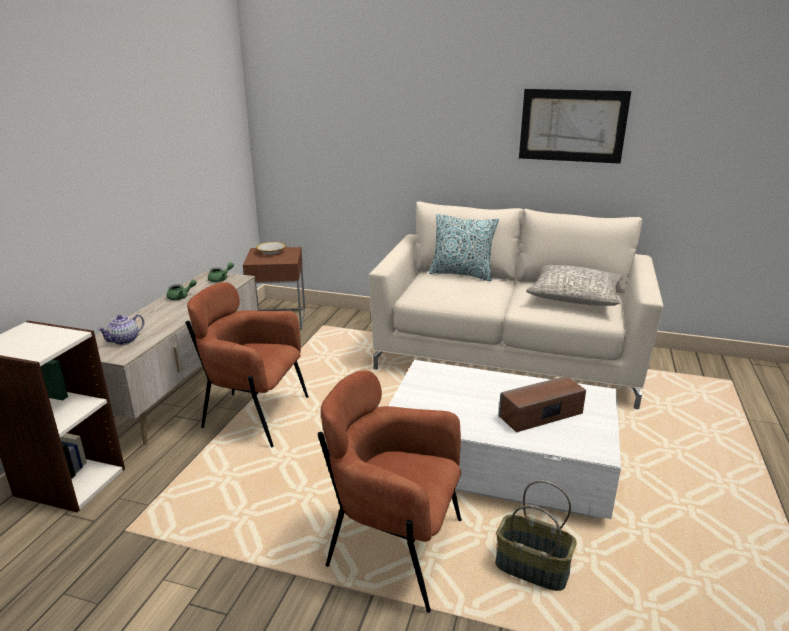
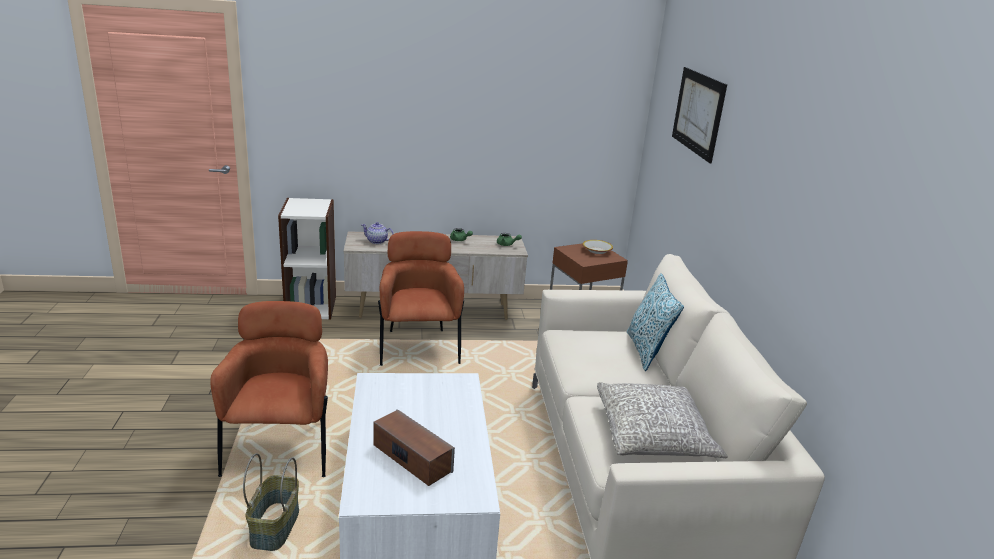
camera: 65 degrees right, 0 degrees up
picture [519,89,631,164] -> picture moved to [672,67,727,163]

